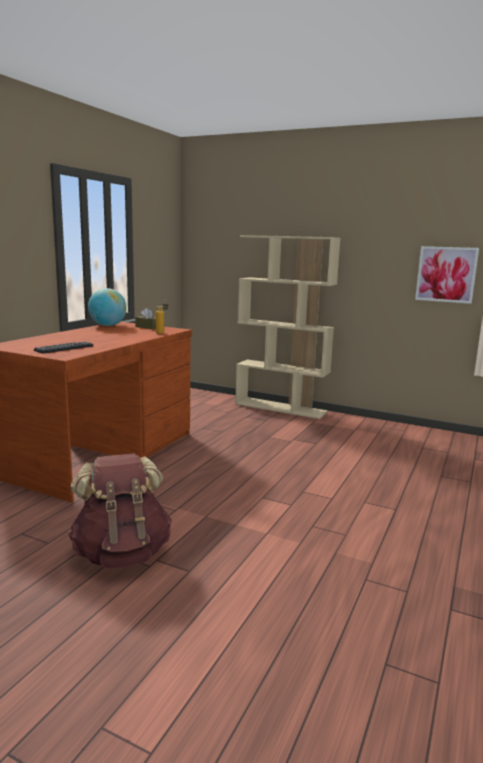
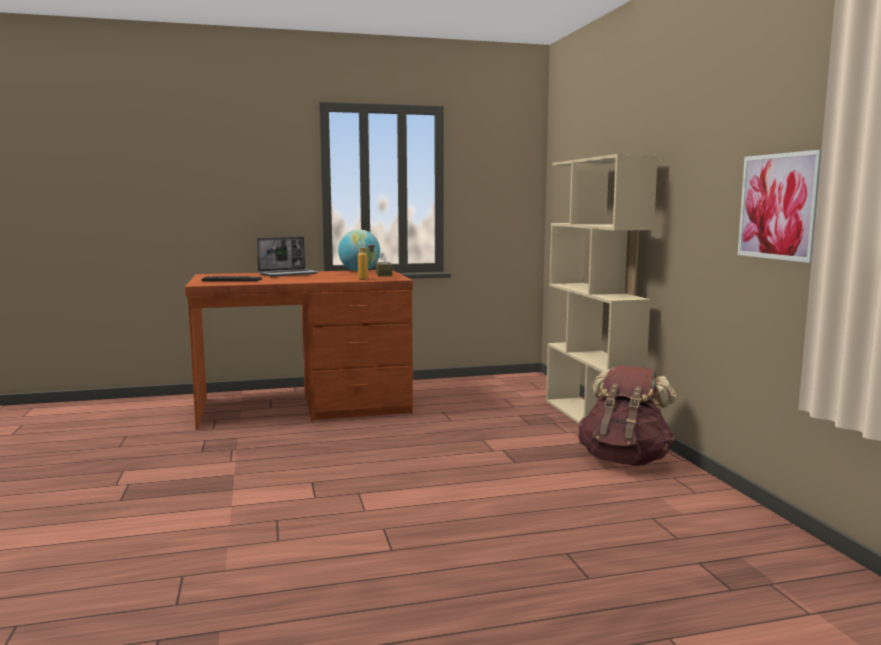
camera: 50 degrees right, 5 degrees down
brown backpack [68,453,172,569] -> brown backpack moved to [578,365,677,466]
none -> laptop [257,237,319,277]

